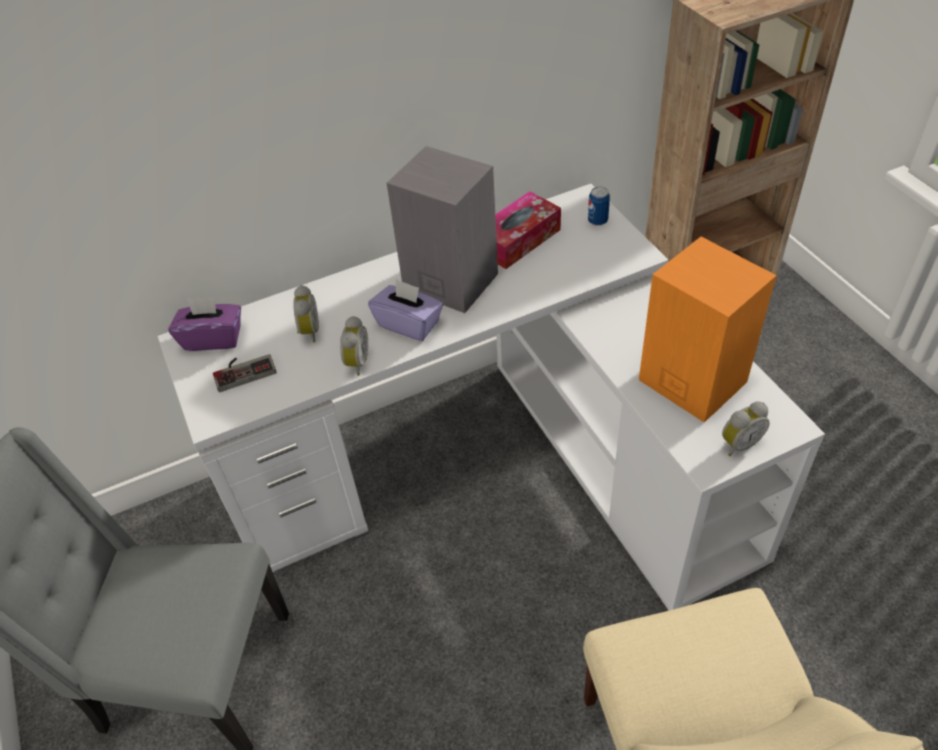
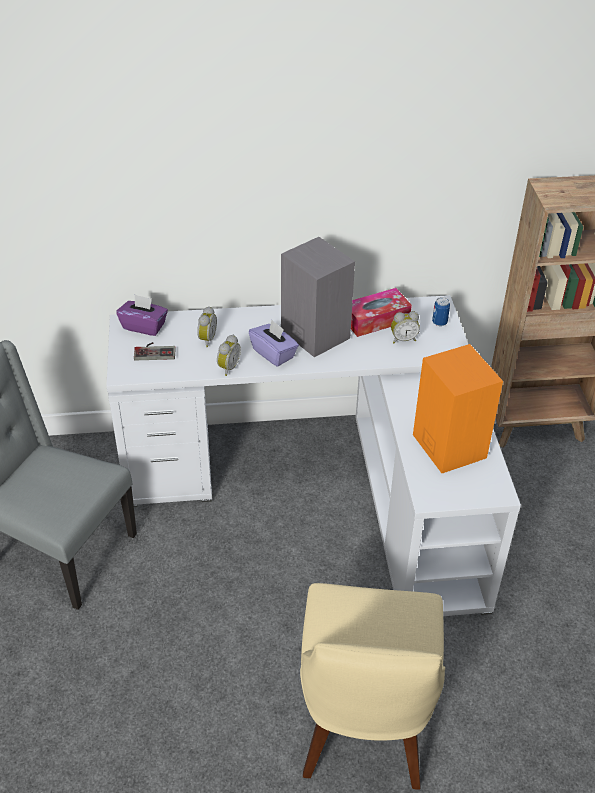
camera: 15 degrees right, 5 degrees down
alarm clock [722,401,770,456] -> alarm clock moved to [391,311,420,343]

